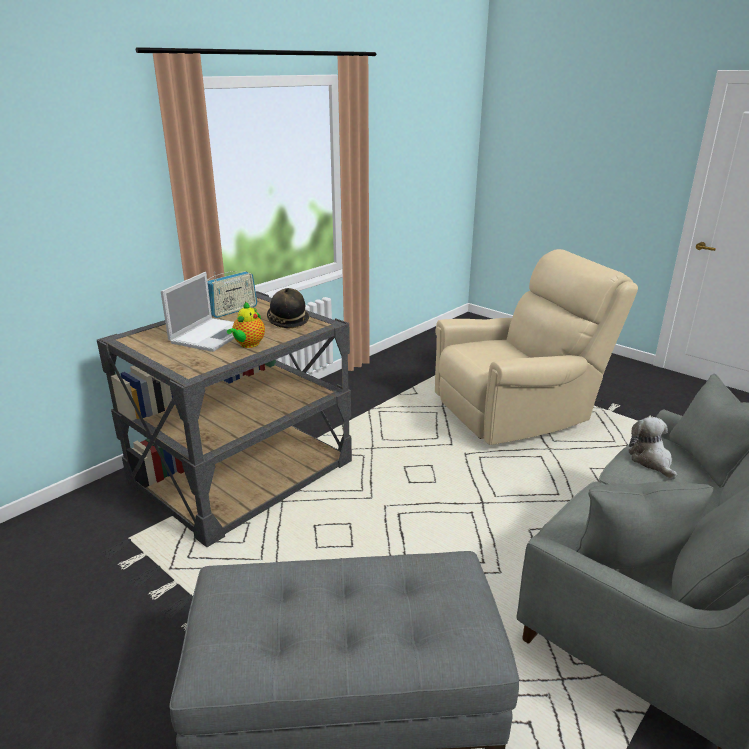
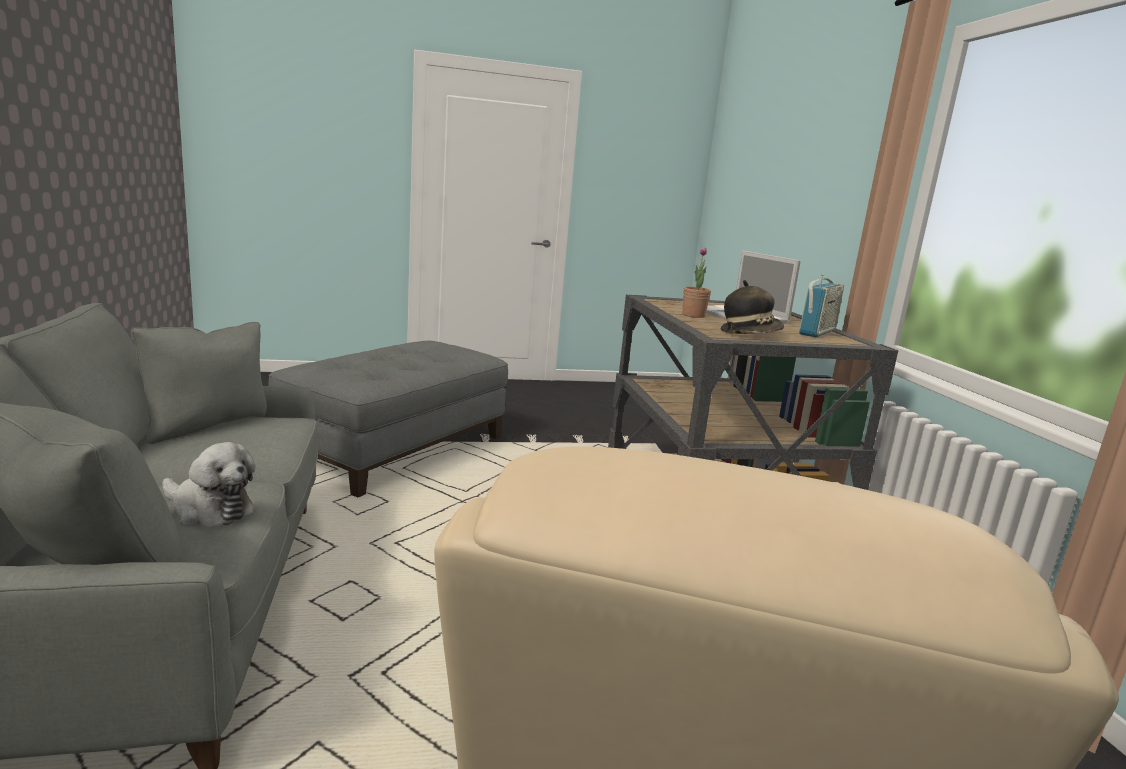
camera: 125 degrees right, 10 degrees down
radio [207,271,257,318] -> radio turned 135 degrees counterclockwise [799,274,844,337]
teapot [227,302,265,348] -> potted plant [683,247,711,318]

